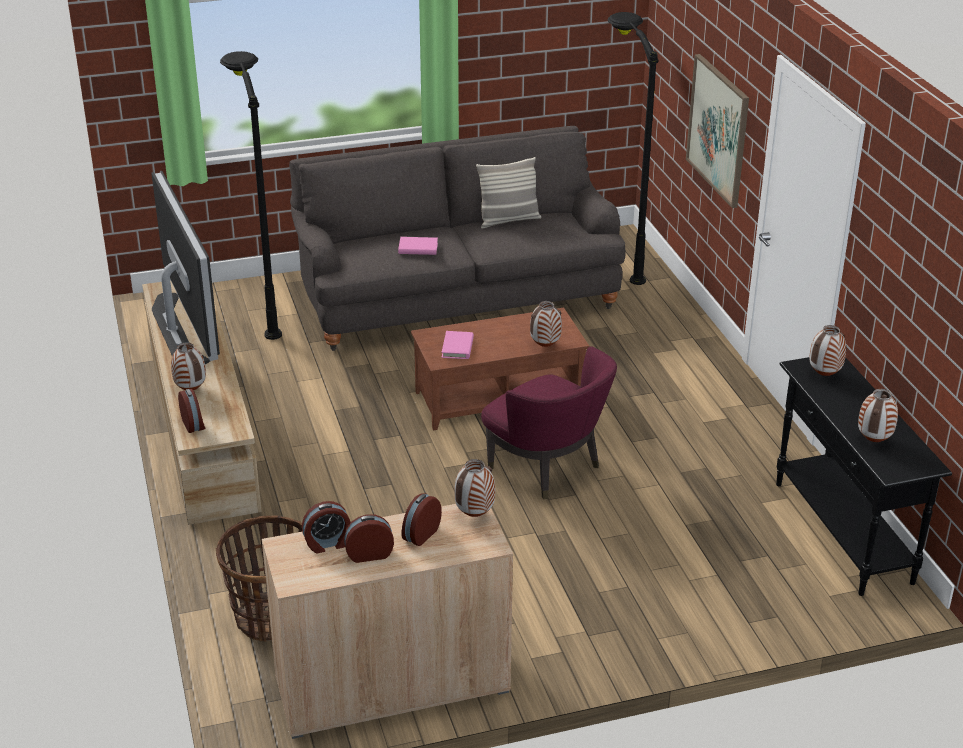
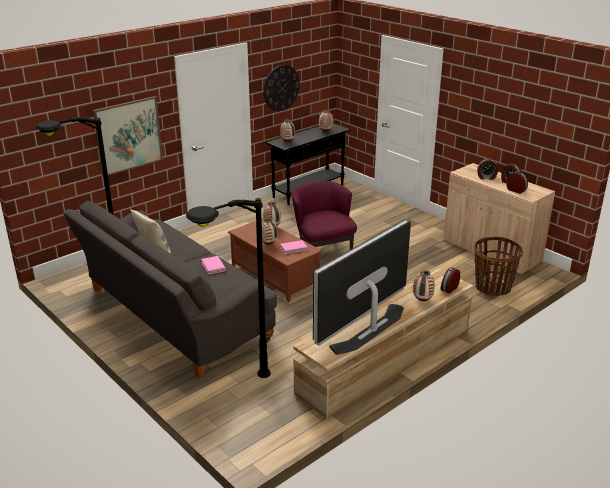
camera: 115 degrees left, 5 degrees down
vase [454,459,495,517] -> vase moved to [262,218,277,245]
purple armchair [481,346,617,499] -> purple armchair turned 45 degrees counterclockwise [292,181,357,250]
none -> wall clock [264,65,300,111]

